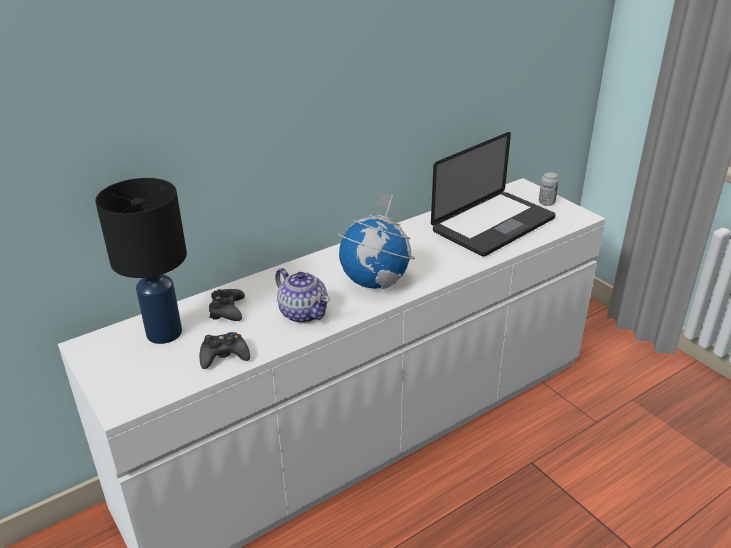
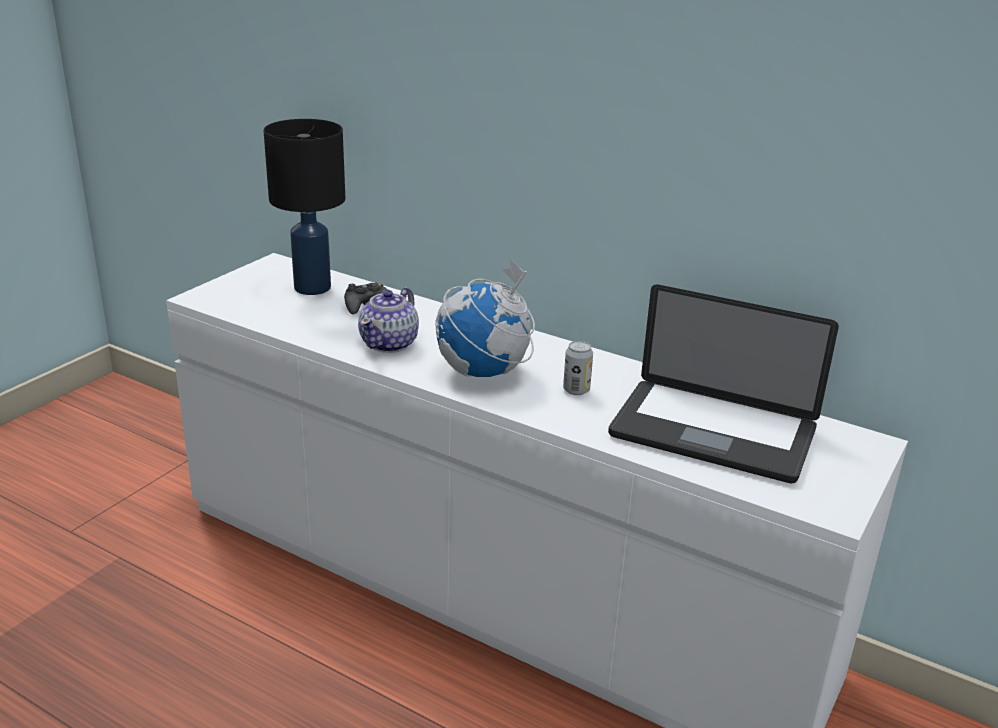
camera: 65 degrees right, 5 degrees down
black game controller [199,332,250,369] -> none
can [539,172,559,206] -> can moved to [563,341,593,395]

